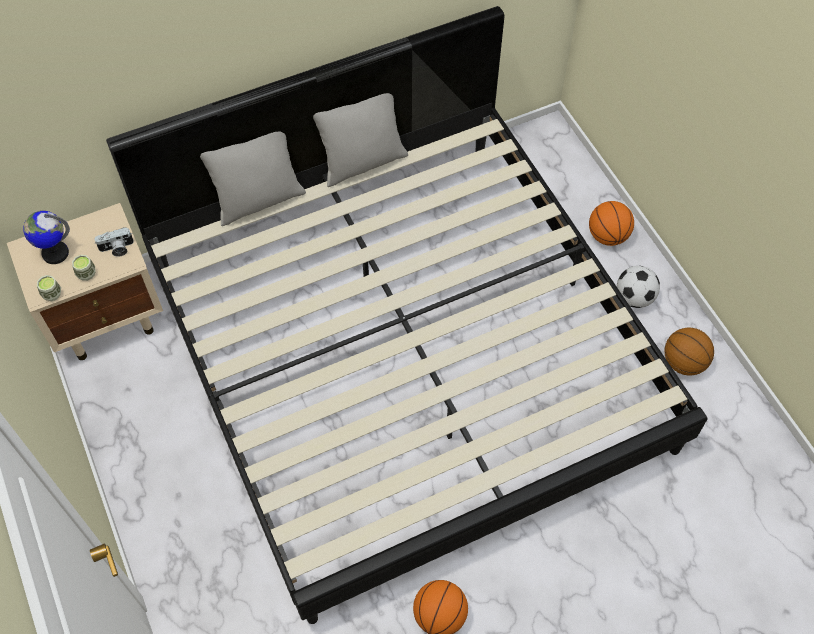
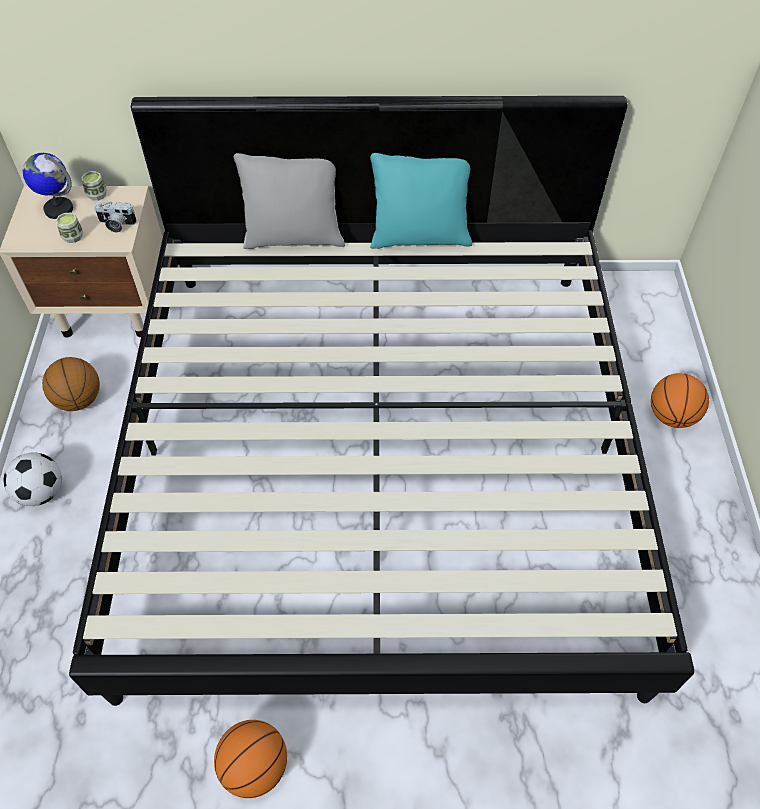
camera: 25 degrees right, 5 degrees down
cup [37,275,61,301] -> cup moved to [81,171,107,201]
grey pillow [313,93,408,187] -> turquoise pillow [370,153,472,249]
football [617,266,660,308] -> football moved to [4,453,62,506]
basketball [664,328,714,376] -> basketball moved to [42,357,100,411]

